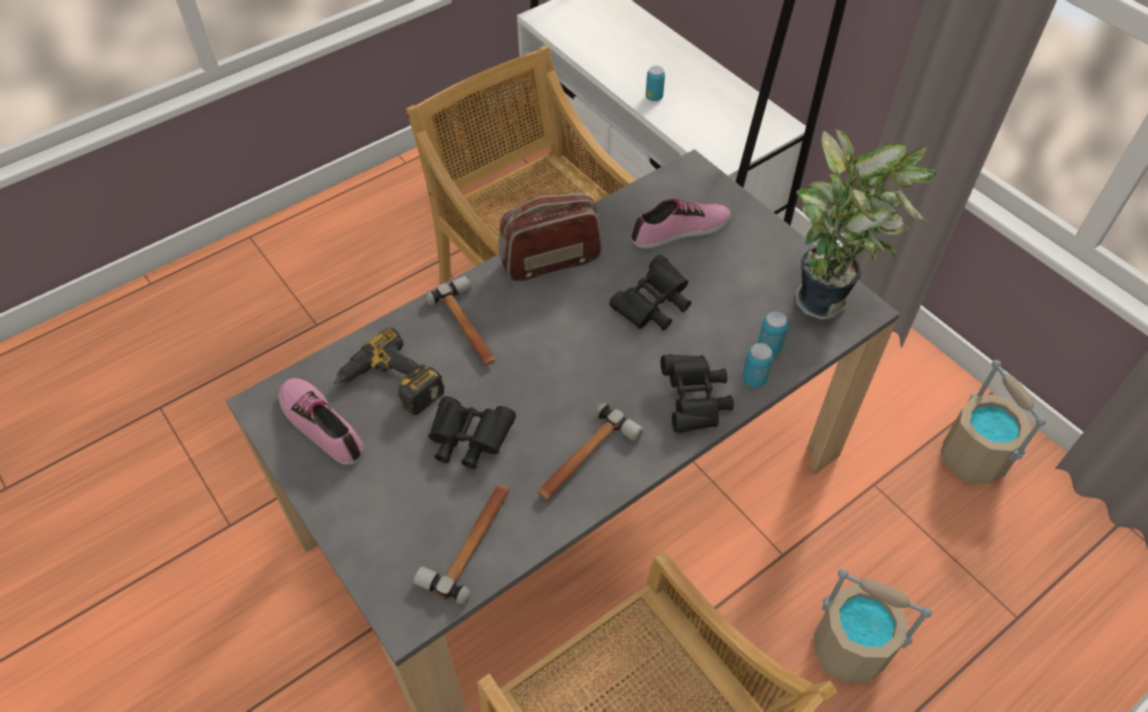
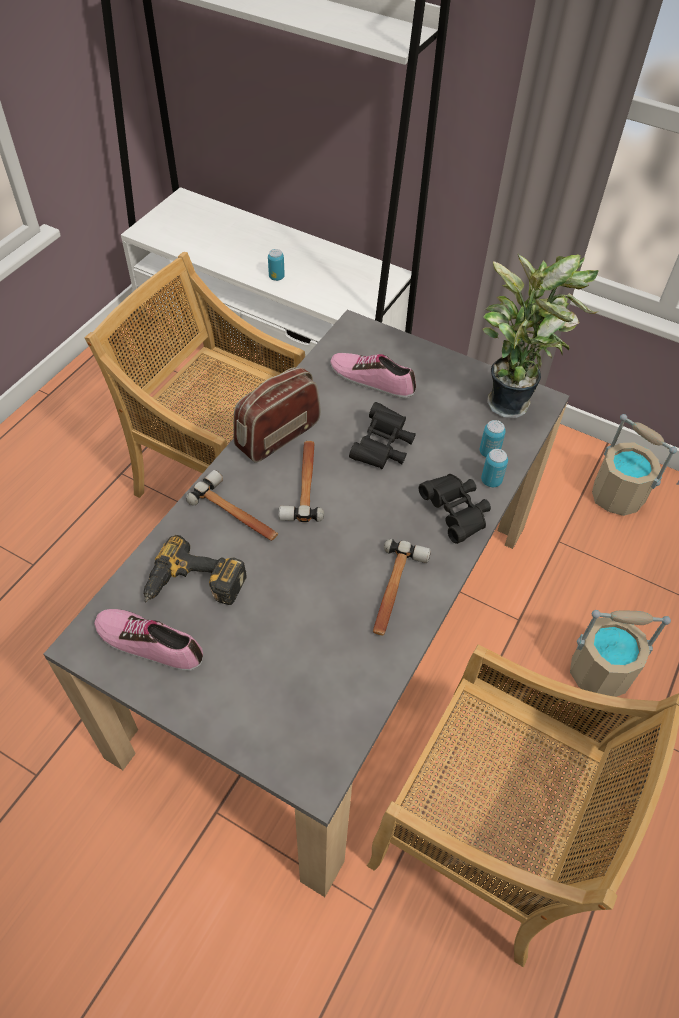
camera: 25 degrees left, 0 degrees up
hammer [413,484,510,604] -> hammer moved to [278,441,324,522]
black binoculars [428,396,516,469] -> none
shoe [631,199,731,249] -> shoe turned 105 degrees counterclockwise [330,353,416,398]

